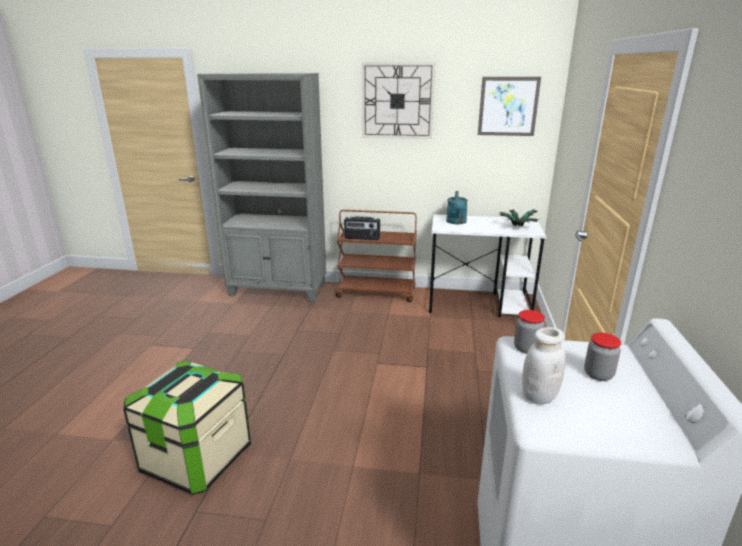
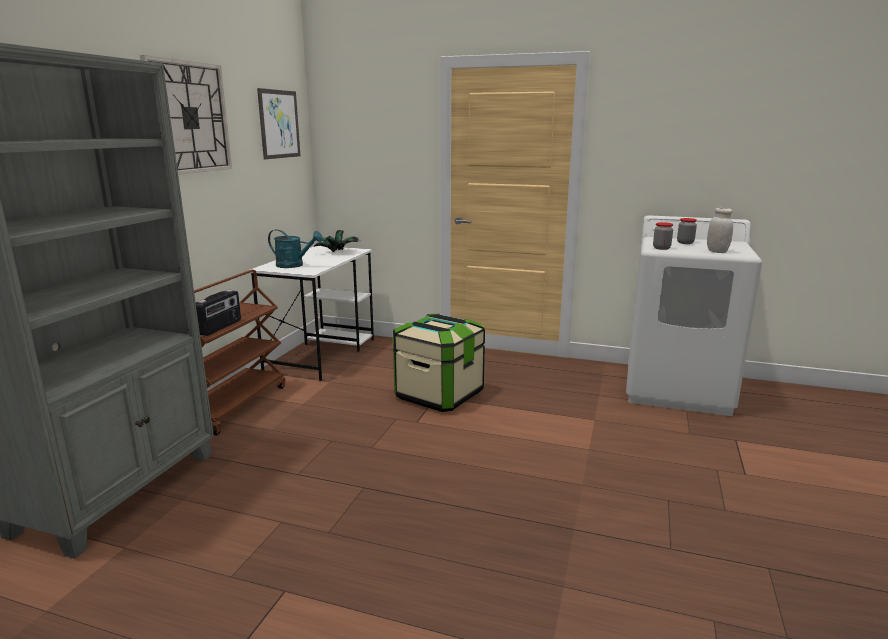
camera: 80 degrees left, 5 degrees down
storage box [123,360,251,495] -> storage box moved to [393,313,485,412]

